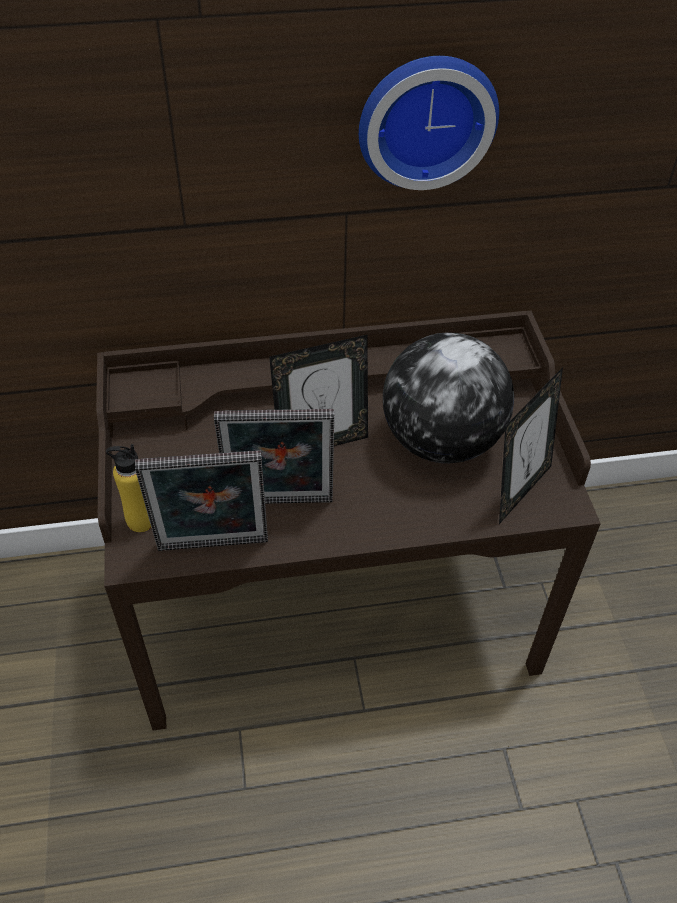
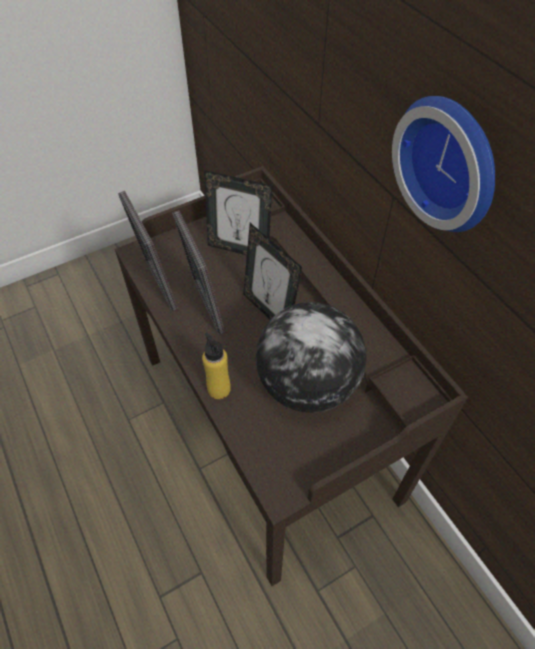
camera: 70 degrees right, 5 degrees up
yellow bottle [106,444,151,532] -> yellow bottle moved to [202,332,231,399]
picture frame [499,367,563,524] -> picture frame moved to [204,170,272,255]

